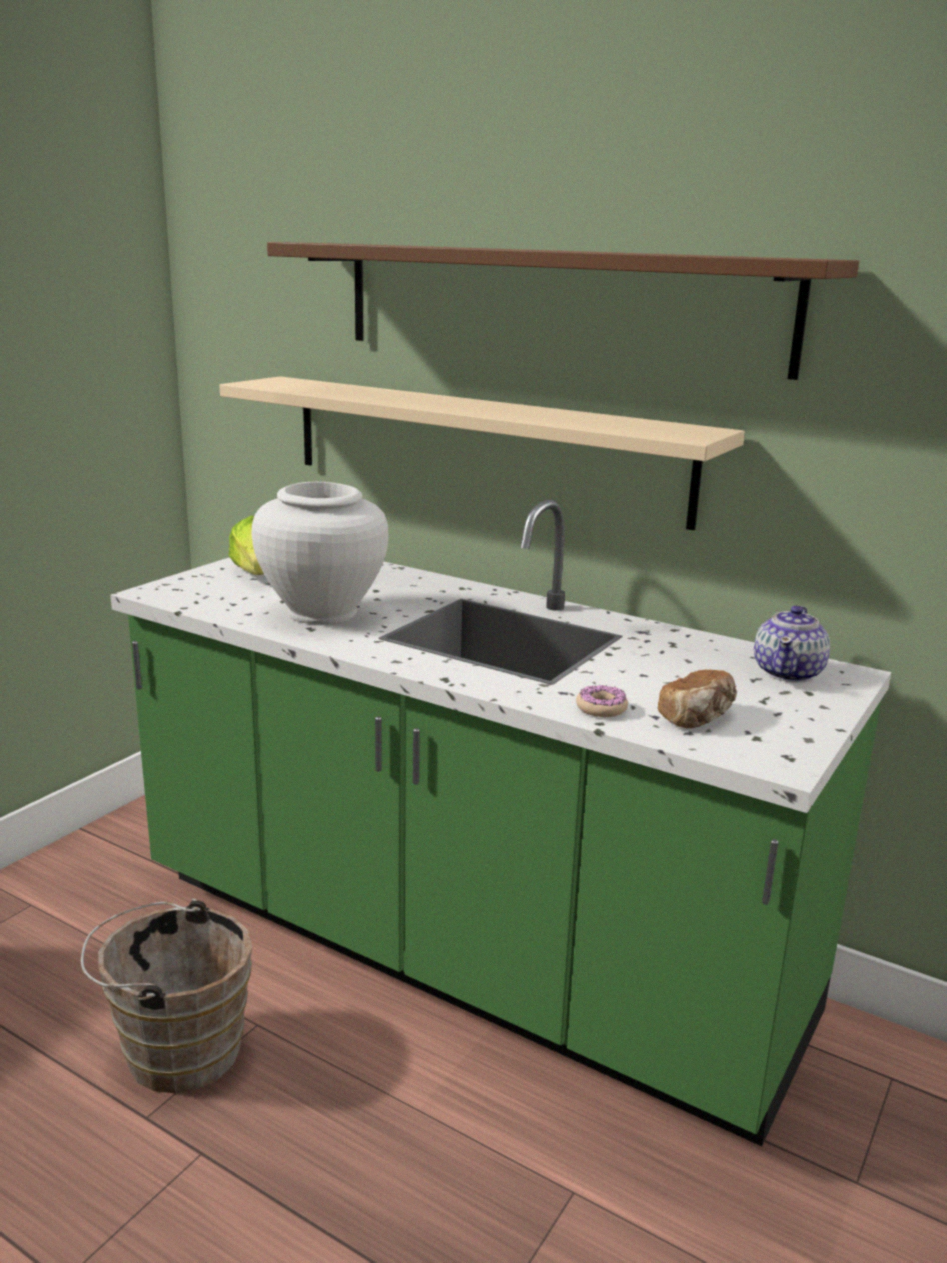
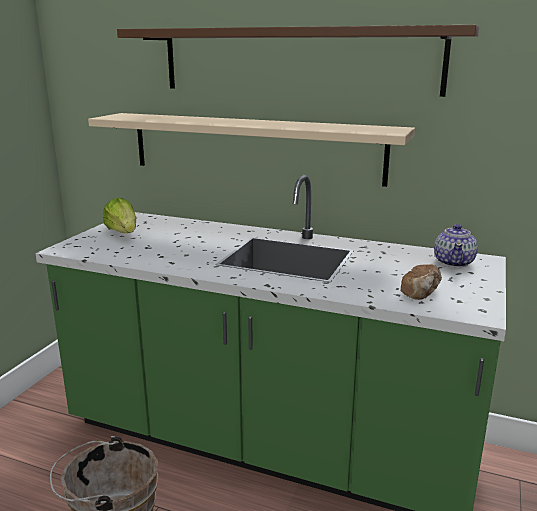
camera: 10 degrees left, 0 degrees up
white vase [252,482,389,624] -> none
donut [576,685,628,717] -> none

